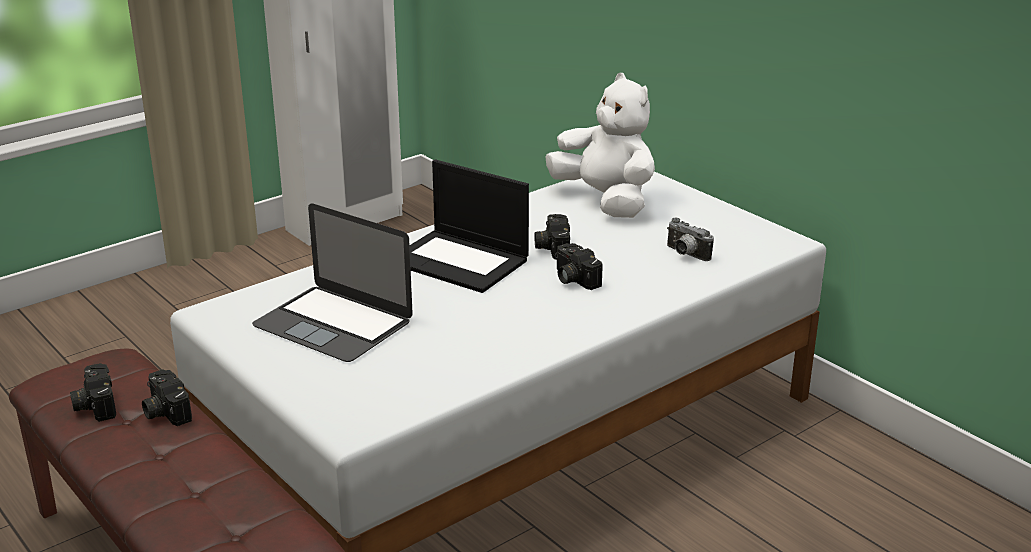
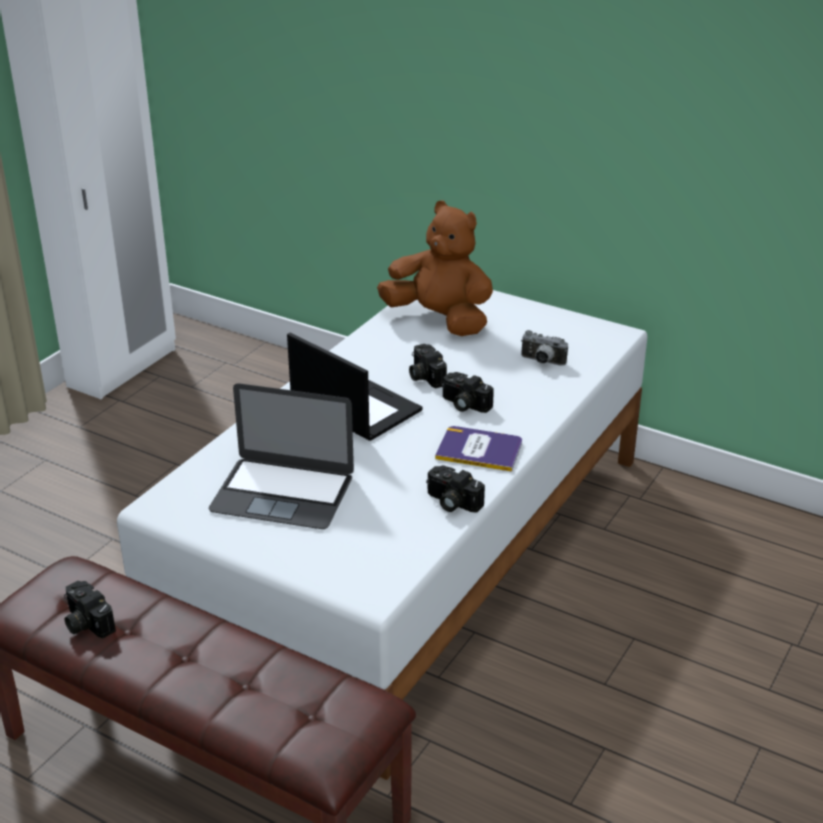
camera: 20 degrees left, 5 degrees up
camera [142,369,192,426] -> camera moved to [426,465,485,513]
laptop [410,159,529,293] -> laptop turned 150 degrees counterclockwise [287,333,422,441]
white plush toy [546,73,655,218] -> brown plush toy [377,201,493,336]
none -> book [435,426,522,472]

